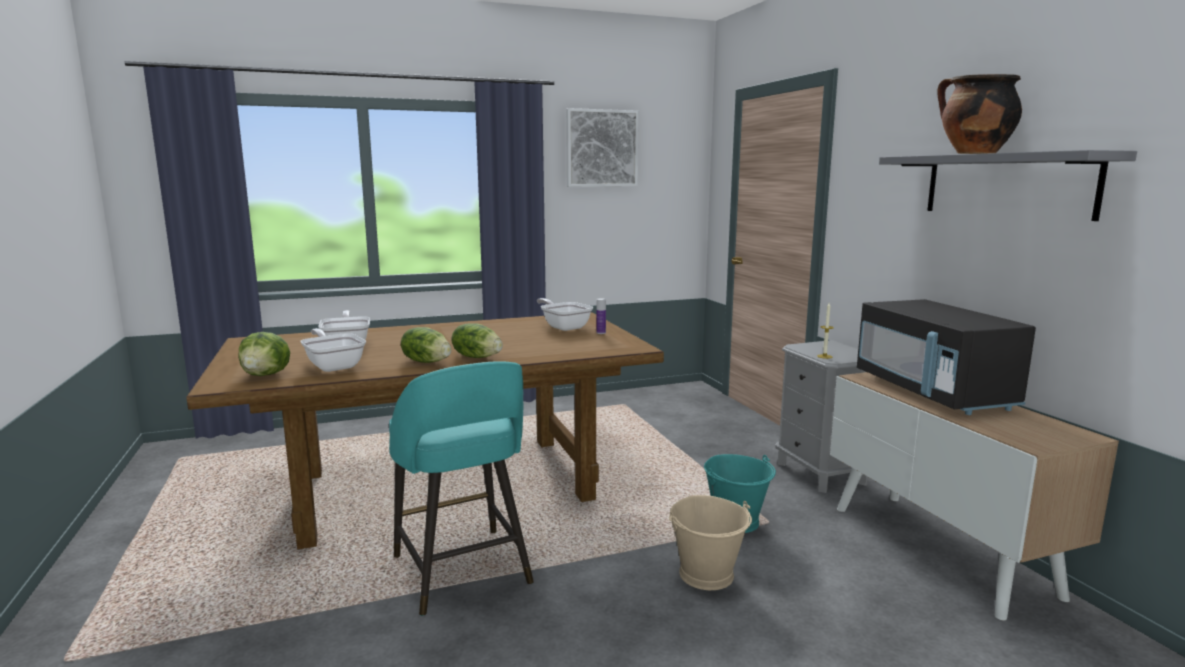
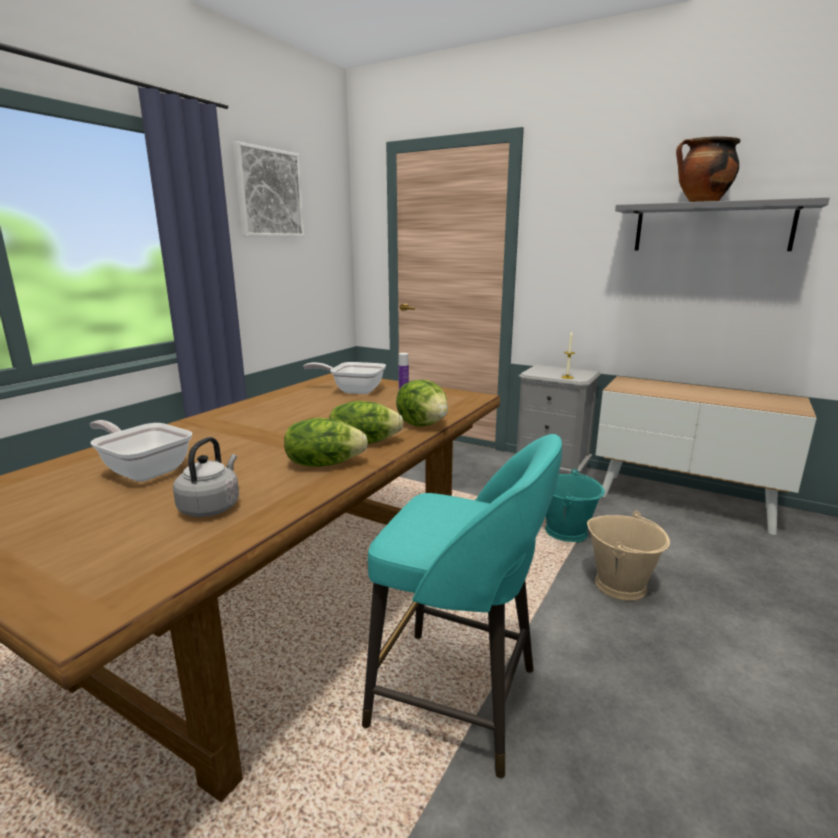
camera: 40 degrees left, 5 degrees up
lettuce [239,332,290,376] -> lettuce moved to [396,380,448,426]
frying pan [300,328,366,372] -> grey kettle [173,437,239,517]
black microwave [857,299,1036,415] -> none

